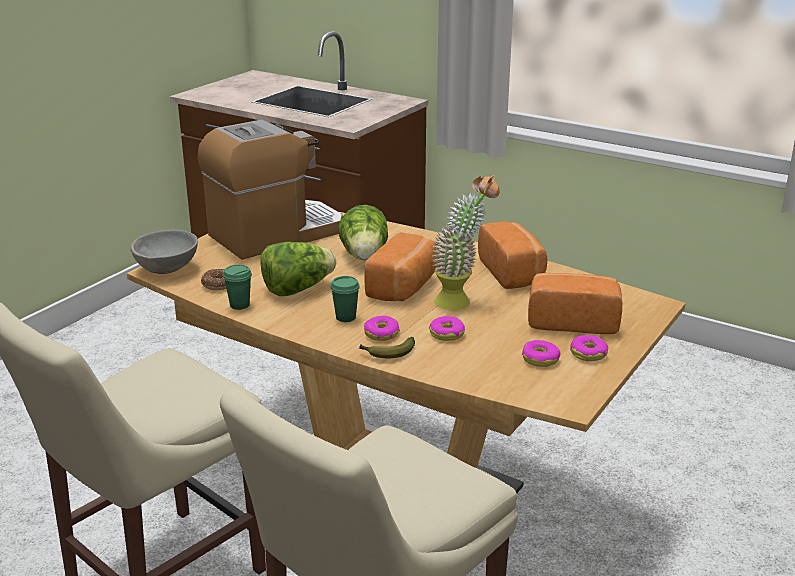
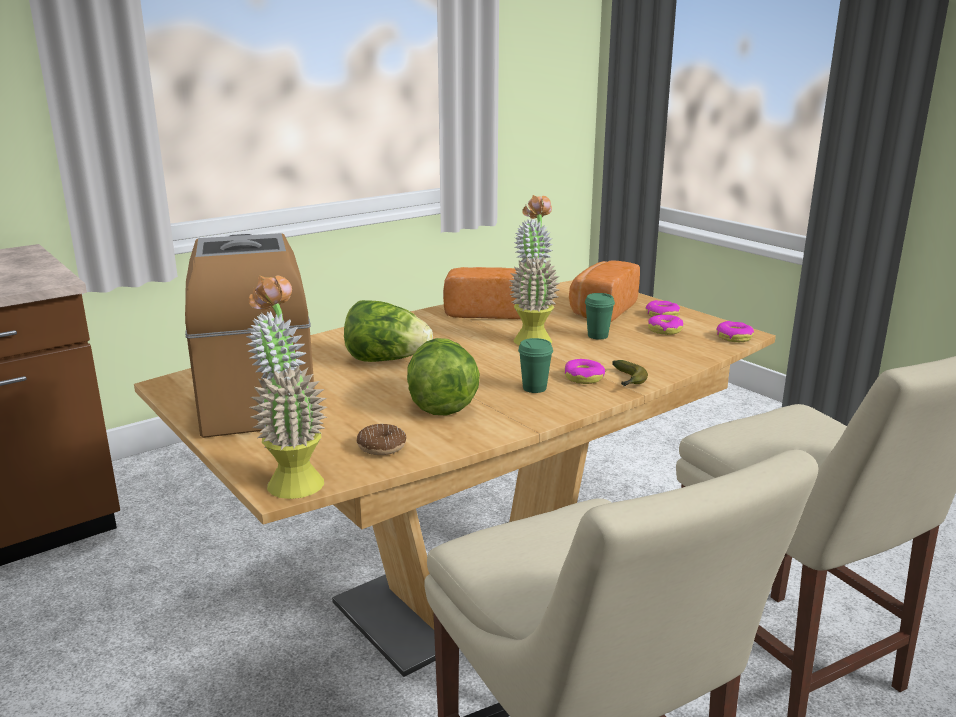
camera: 70 degrees left, 5 degrees down
grey bowl [131,230,198,274] -> potted plant [246,276,327,499]
green cup [223,265,252,310] -> green cup moved to [585,293,615,339]
bread [364,232,436,302] -> none
donut [429,316,465,341] -> donut moved to [716,321,754,342]

